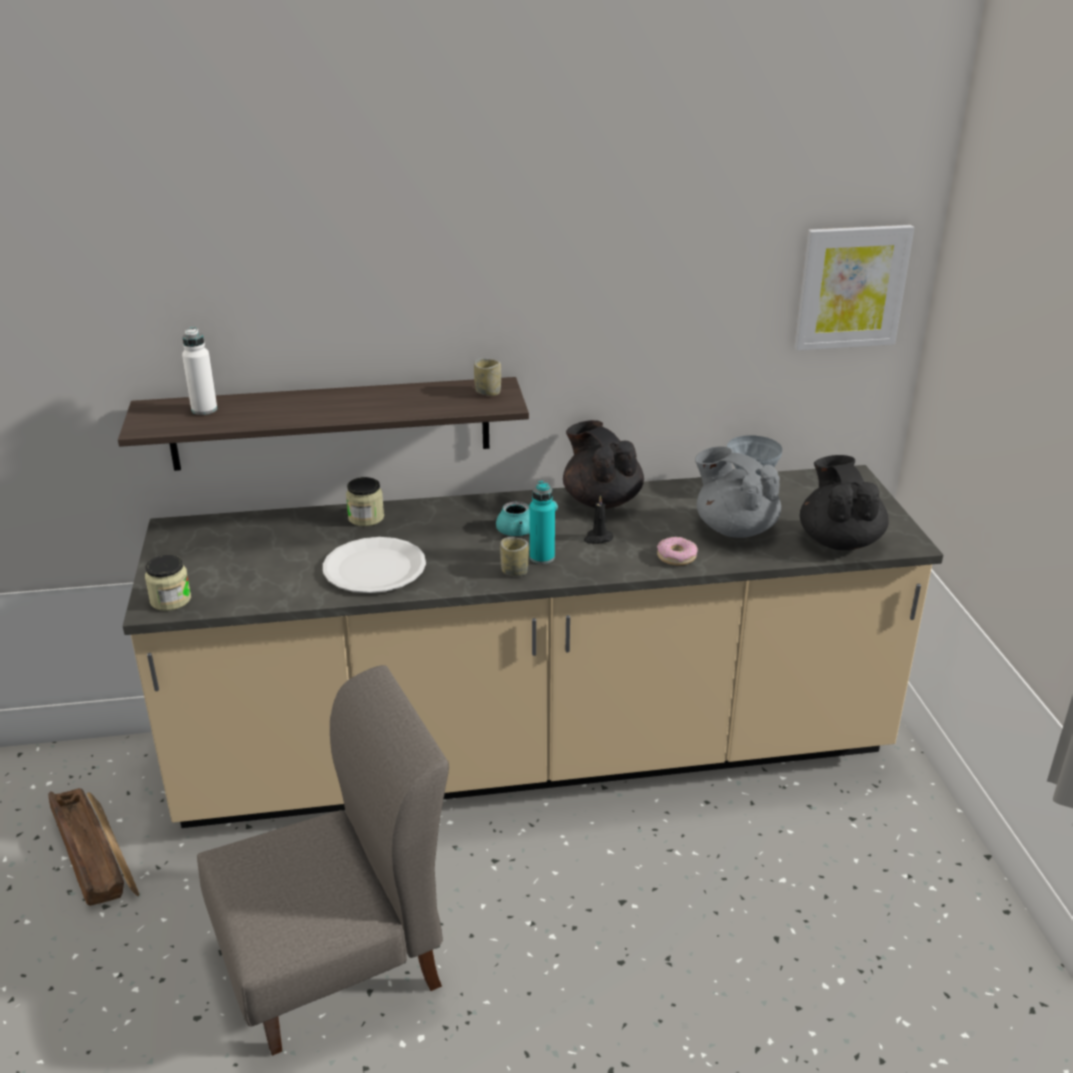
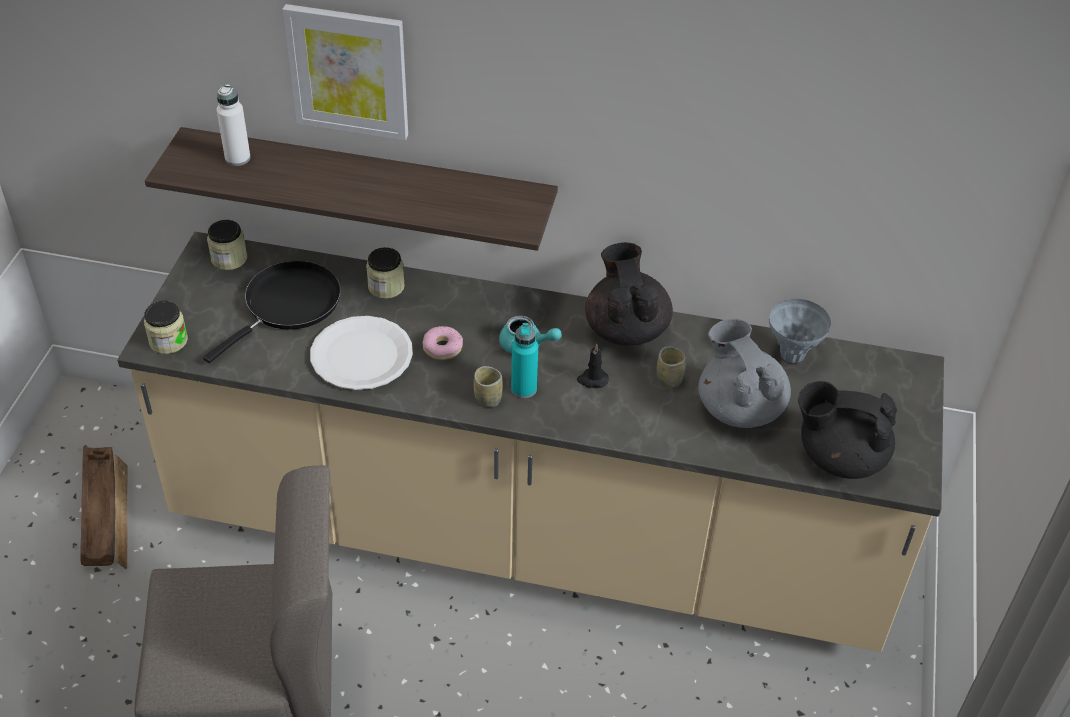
camera: 20 degrees right, 15 degrees up
cup [474,358,501,396] -> cup moved to [657,346,686,387]
donut [657,537,698,565] -> donut moved to [423,326,463,360]
picture [794,225,915,350] -> picture moved to [282,4,408,140]
black teapot [800,455,889,550] -> black teapot turned 90 degrees counterclockwise [798,381,897,479]
none -> black frying pan [203,261,341,363]
none -> jar [207,220,247,270]

